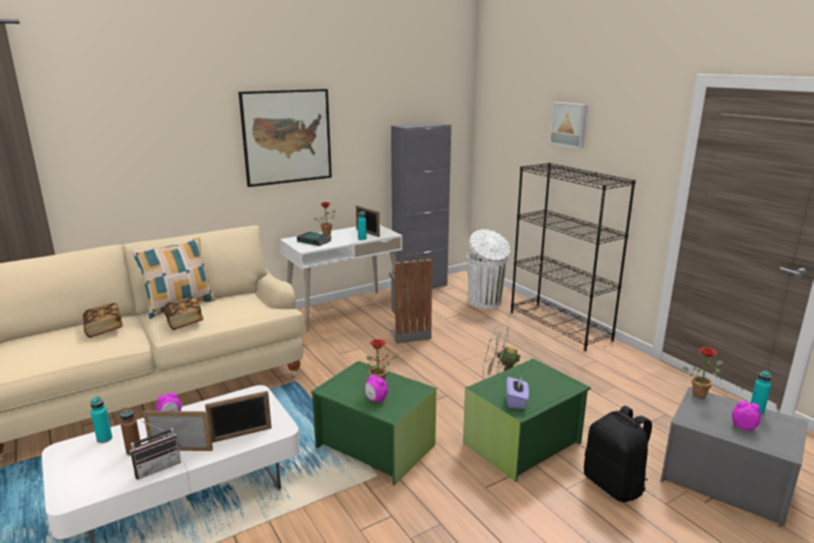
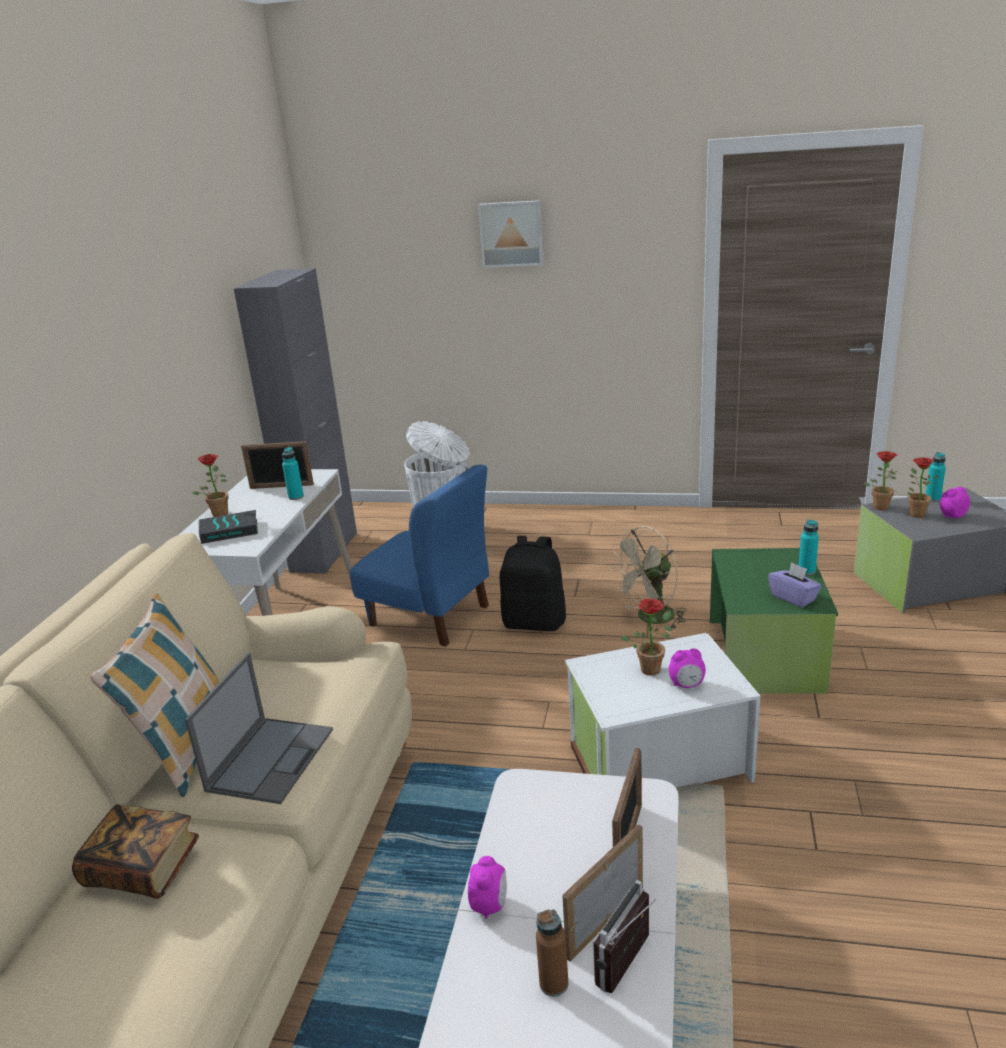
camera: 45 degrees left, 5 degrees up
turquoise bottle [90,397,112,443] -> turquoise bottle moved to [799,519,819,575]
radio [130,421,181,480] -> radio turned 150 degrees counterclockwise [593,880,656,993]
book [164,297,203,330] -> laptop [185,653,333,804]
picture [238,89,332,187] -> none
green storage box [311,361,437,486] -> white storage box [565,633,760,788]
grey trash can [389,259,432,344] -> blue chair [350,465,489,646]
black bookcase [511,163,636,351] -> none
black backpack [584,406,652,502] -> black backpack moved to [500,536,566,631]
none -> potted plant [907,457,938,518]

